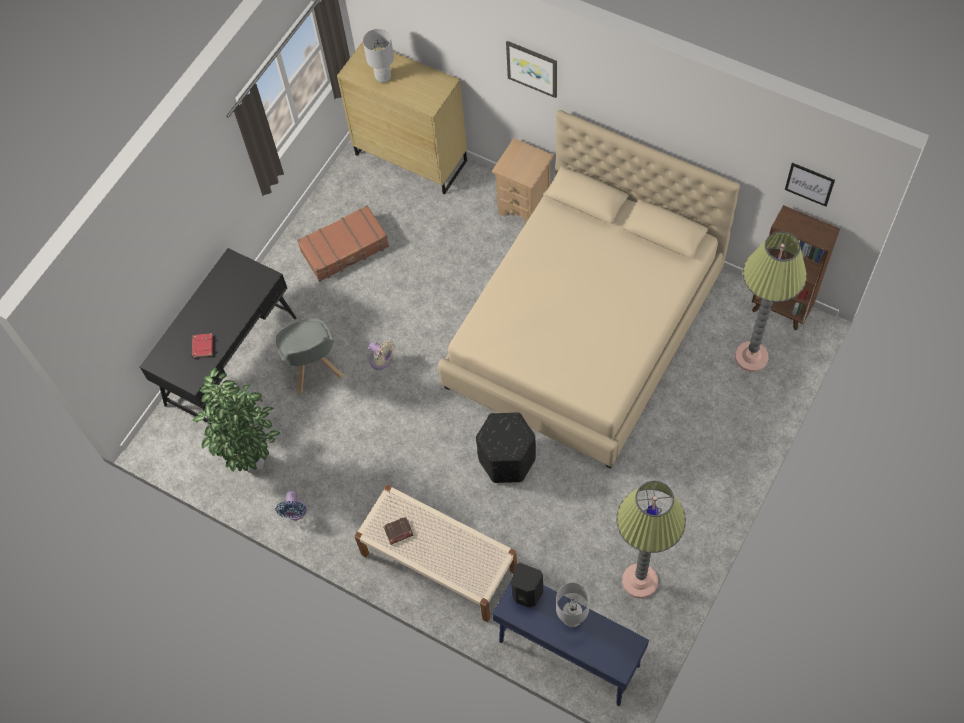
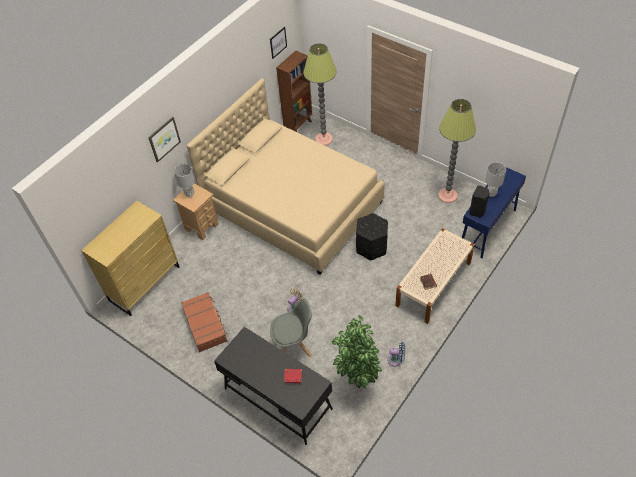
camera: 85 degrees left, 10 degrees down
grey table lamp [363,29,394,83] -> grey table lamp moved to [174,164,195,197]

